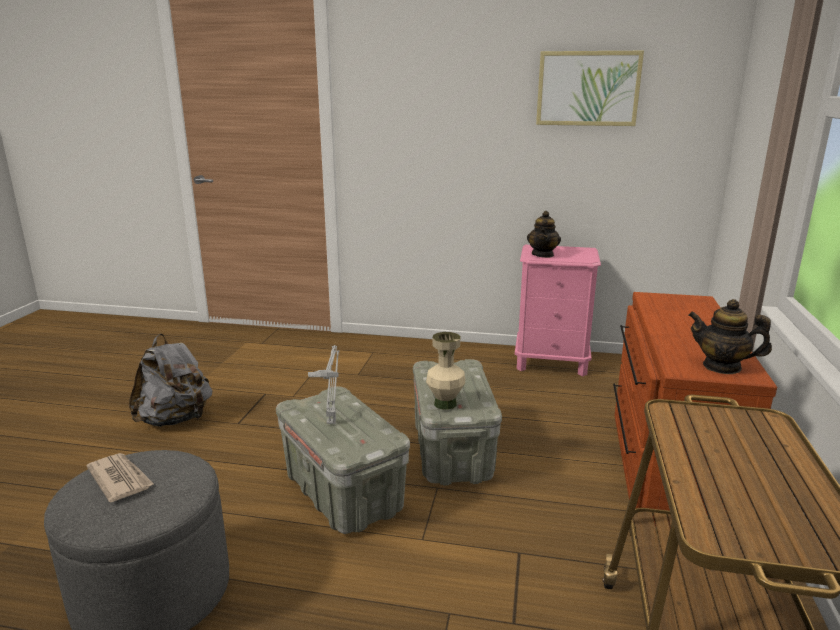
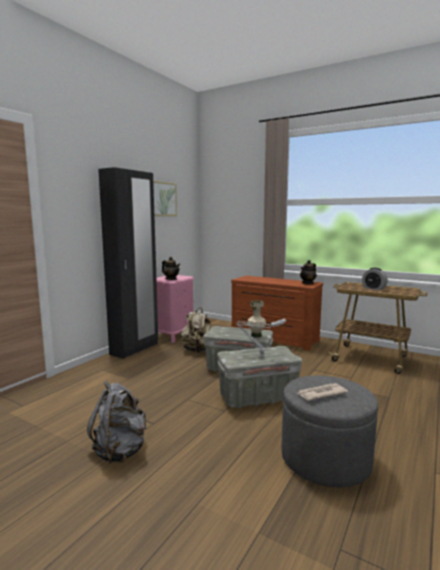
camera: 70 degrees left, 10 degrees down
none -> black wardrobe [98,167,158,359]
none -> beige backpack [181,308,211,353]
none -> alarm clock [362,268,388,290]

